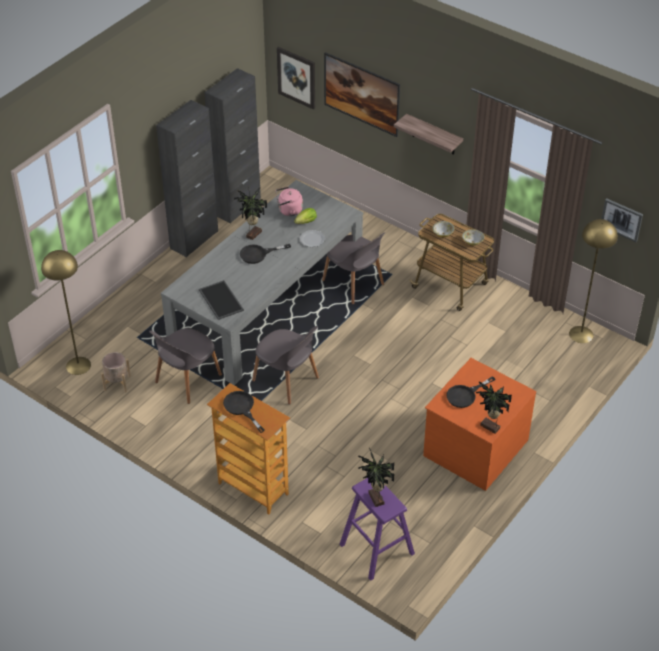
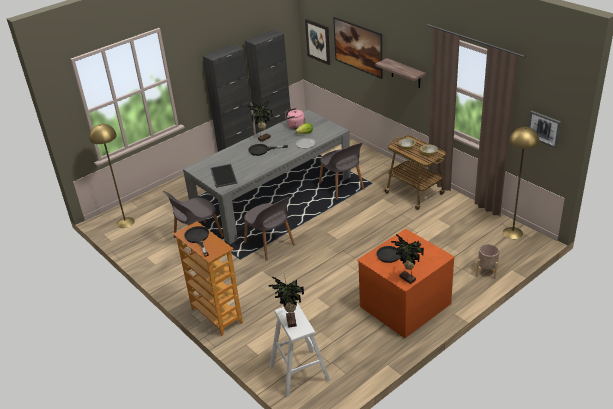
camera: 15 degrees right, 10 degrees down
beige planter [101,352,131,392] -> beige planter moved to [476,244,500,279]
purple stool [339,478,415,581] -> white stool [270,303,331,397]

